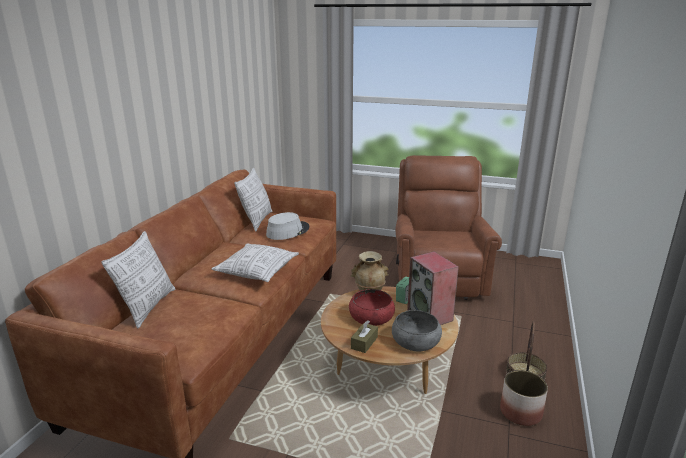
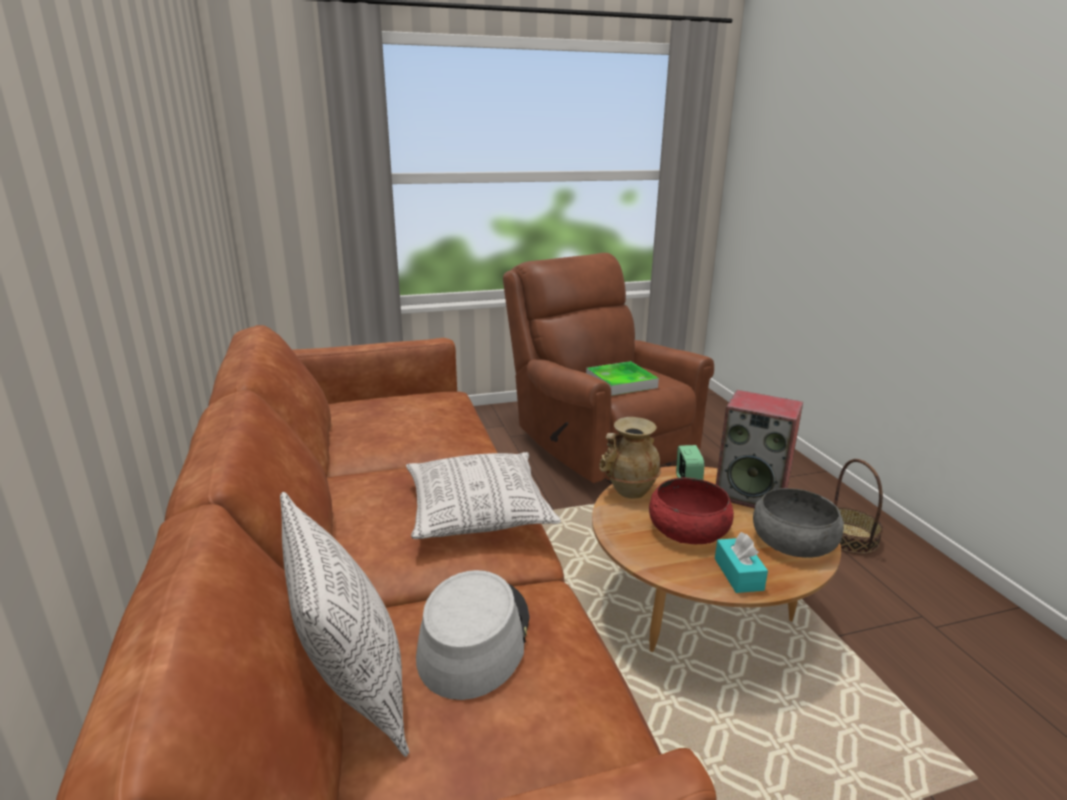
camera: 35 degrees left, 0 degrees up
pillow [234,168,273,232] -> none
grey hat [266,212,309,240] -> grey hat moved to [416,570,529,700]
brown tissue box [351,320,378,353] -> turquoise tissue box [715,532,768,593]
planter [500,370,548,426] -> none
none -> tray [586,361,659,396]

